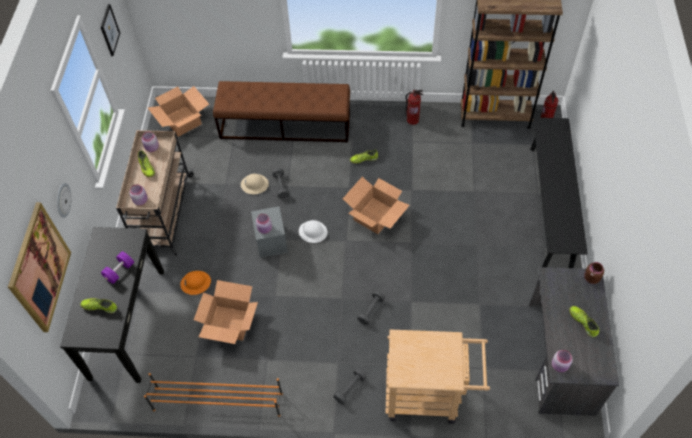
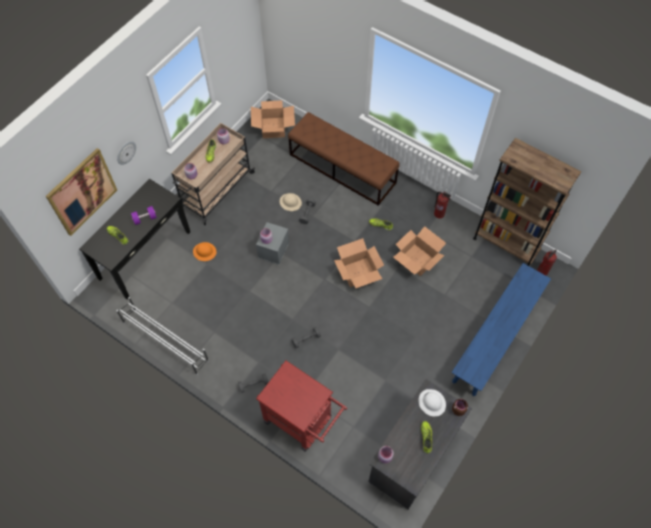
camera: 30 degrees right, 5 degrees up
picture [101,4,120,56] -> none
orange shoe rack [144,373,283,417] -> white shoe rack [116,297,209,375]
cardboard box [194,280,258,344] -> cardboard box moved to [393,226,446,276]
white hard hat [299,220,328,243] -> white hard hat moved to [419,389,446,416]
beige cart [385,329,490,424] -> red cart [256,361,347,451]
black bench [530,118,588,268] -> blue bench [451,263,551,396]

